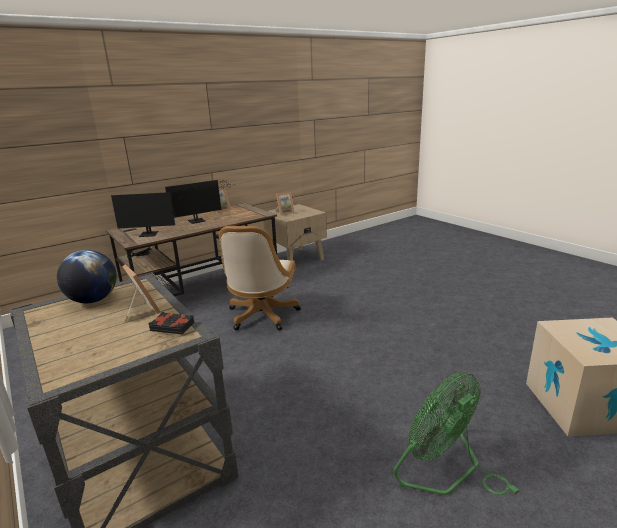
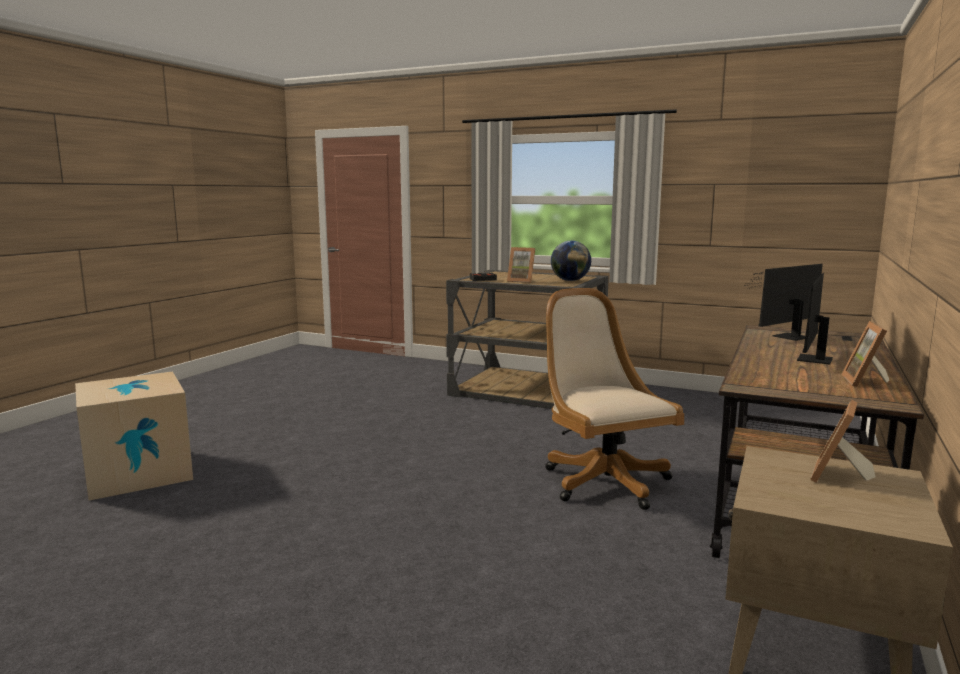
camera: 150 degrees right, 10 degrees down
green fan [394,372,520,495] -> none

